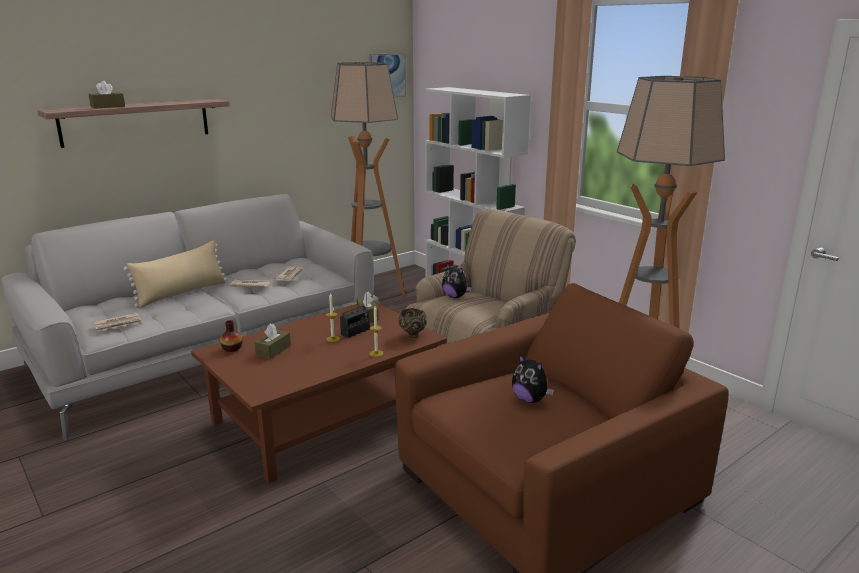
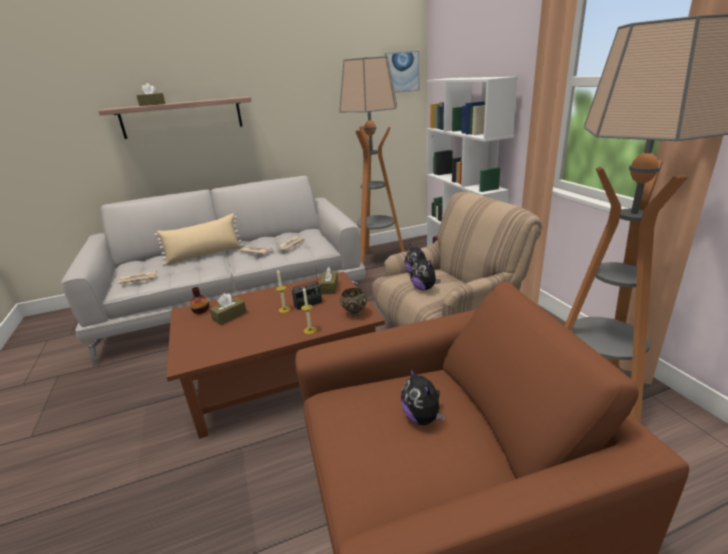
camera: 20 degrees right, 5 degrees up
none -> plush toy [410,256,441,290]

